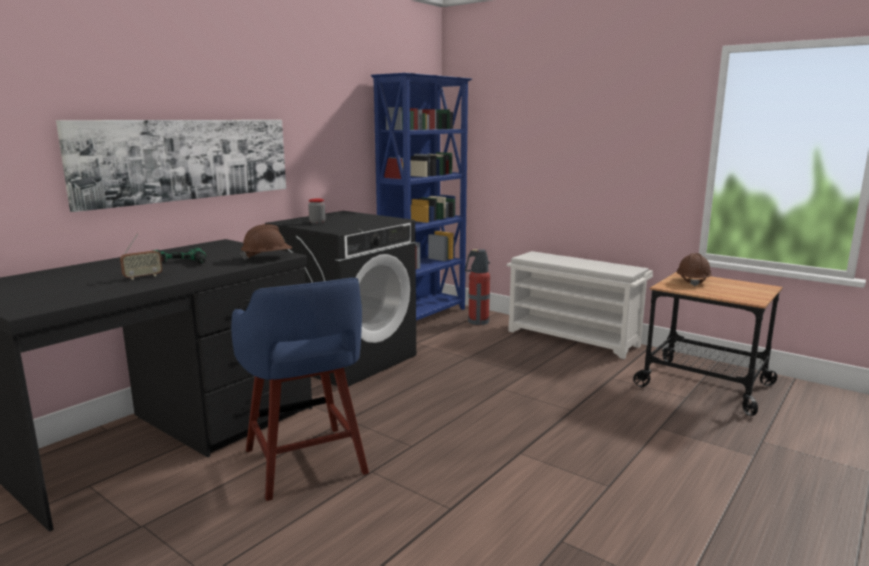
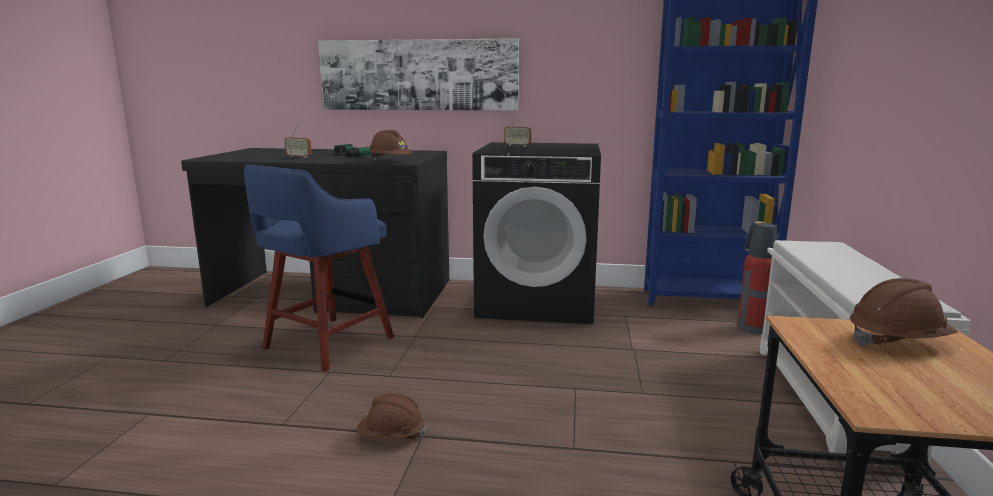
camera: 60 degrees right, 0 degrees up
jar [308,199,326,224] -> radio [504,112,531,147]
none -> brown hard hat [357,393,426,439]

